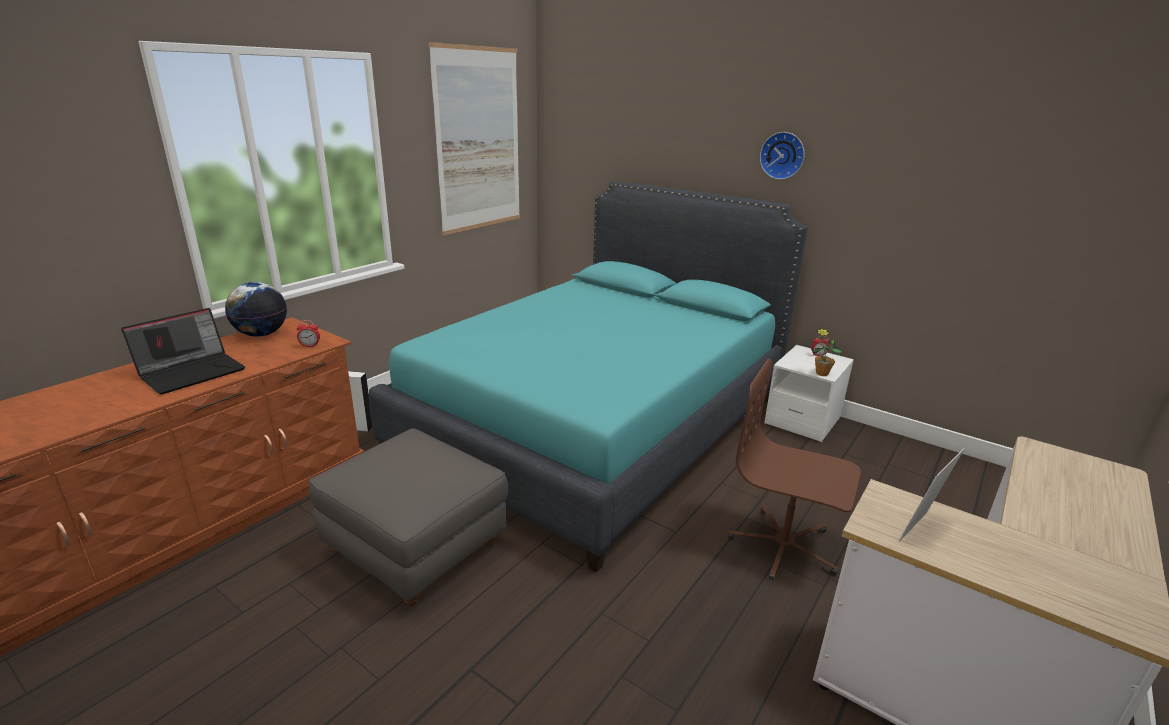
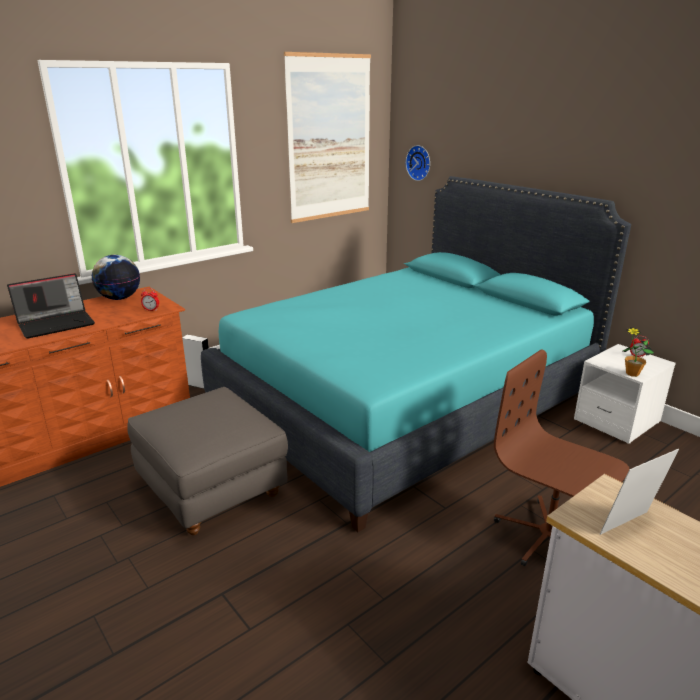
camera: 15 degrees right, 0 degrees up
wall clock [760,132,805,180] -> wall clock moved to [406,145,430,181]

